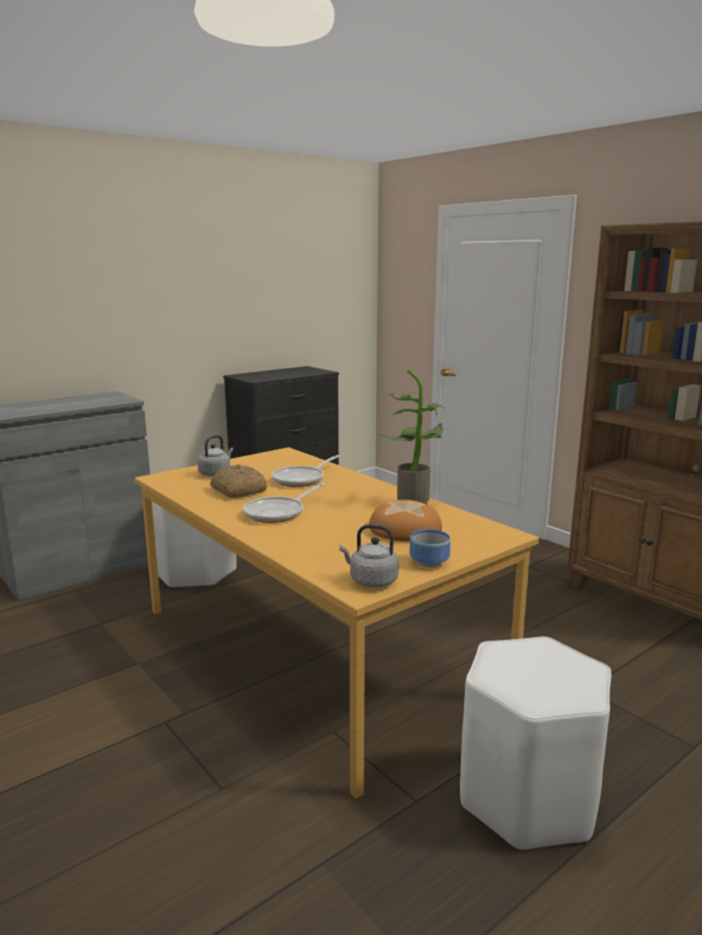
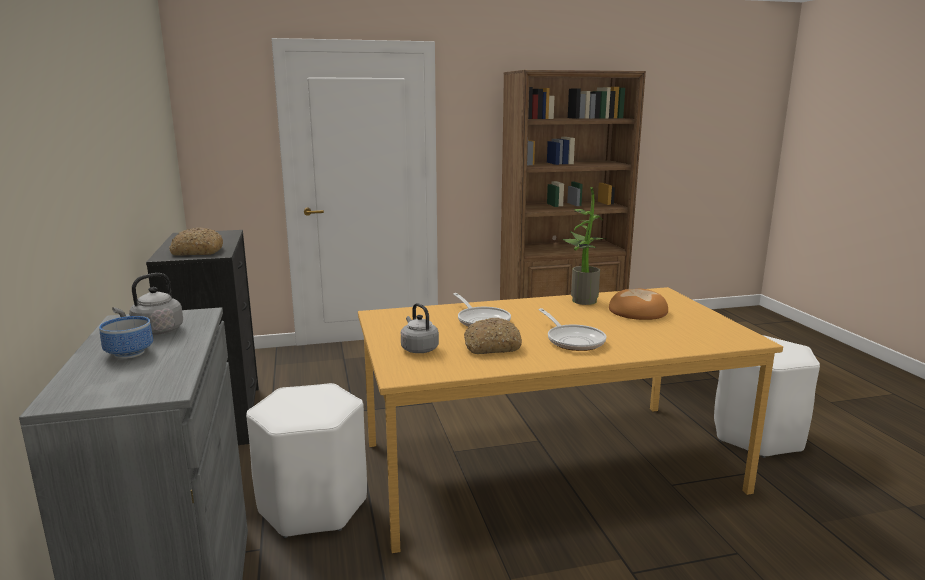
camera: 65 degrees left, 0 degrees up
grey kettle [339,524,399,588] -> grey kettle moved to [112,273,183,335]
bowl [410,529,450,568] -> bowl moved to [99,316,153,359]
none -> bread [169,228,223,256]

